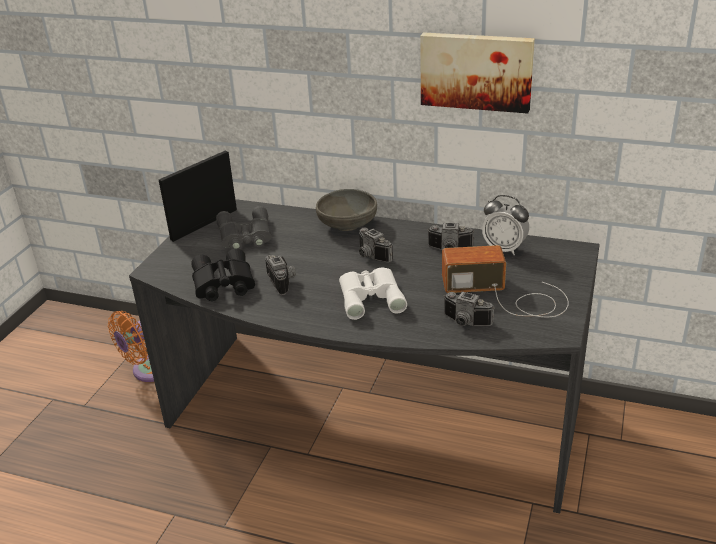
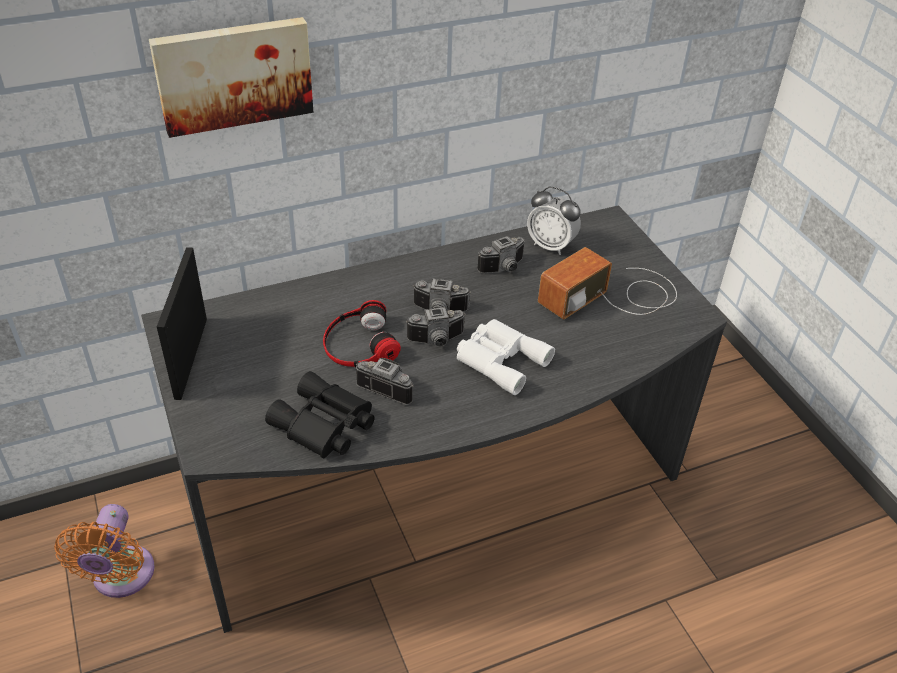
camera: 45 degrees left, 10 degrees up
grey binoculars [216,206,272,249] -> none
grey bowl [316,189,377,231] -> none
picture [420,32,535,114] -> picture moved to [149,17,314,138]
camera [444,291,495,326] -> camera moved to [406,307,465,347]
alarm clock [482,195,529,255] -> alarm clock turned 45 degrees clockwise [527,187,581,255]
none -> headphones [323,300,401,367]

